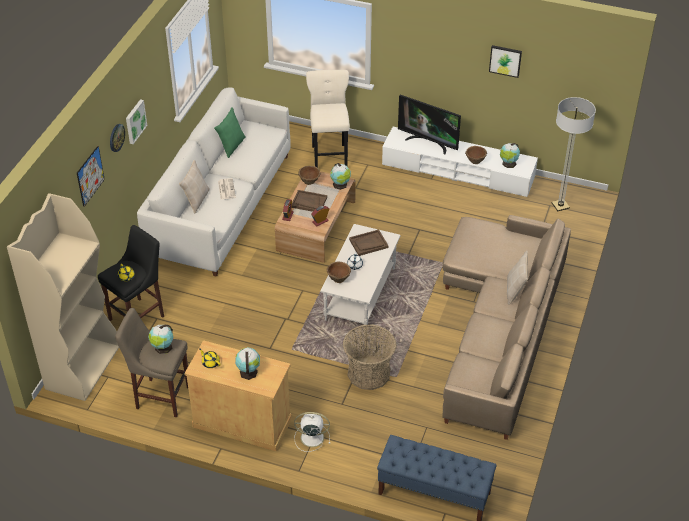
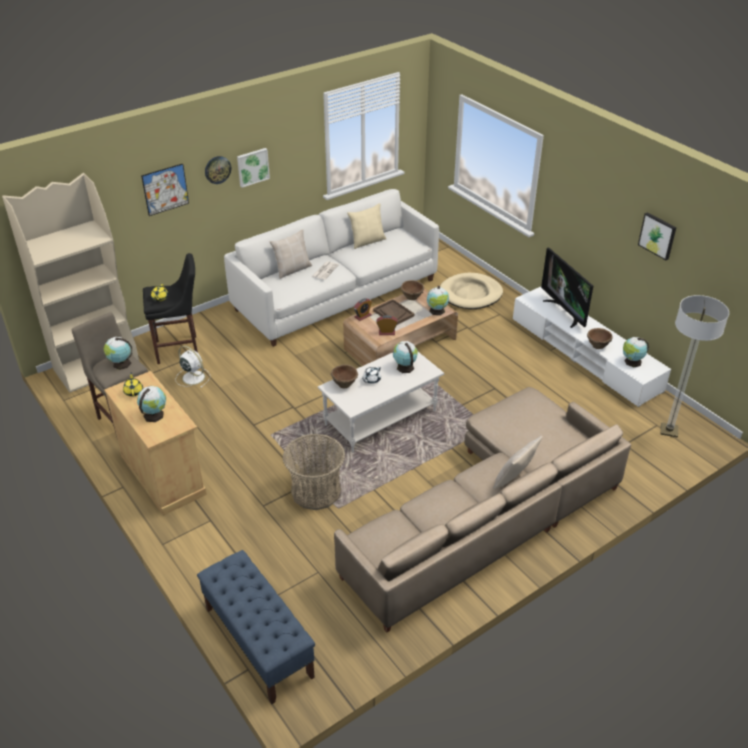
camera: 35 degrees right, 5 degrees down
green pillow [214,107,246,158] -> beige pillow [347,203,386,249]
white fan [294,412,330,452] -> white fan moved to [176,346,210,388]
beige stool [306,70,350,168] -> beige dog bed [440,273,503,309]
brown tray [349,229,388,256] -> globe [393,341,418,373]

